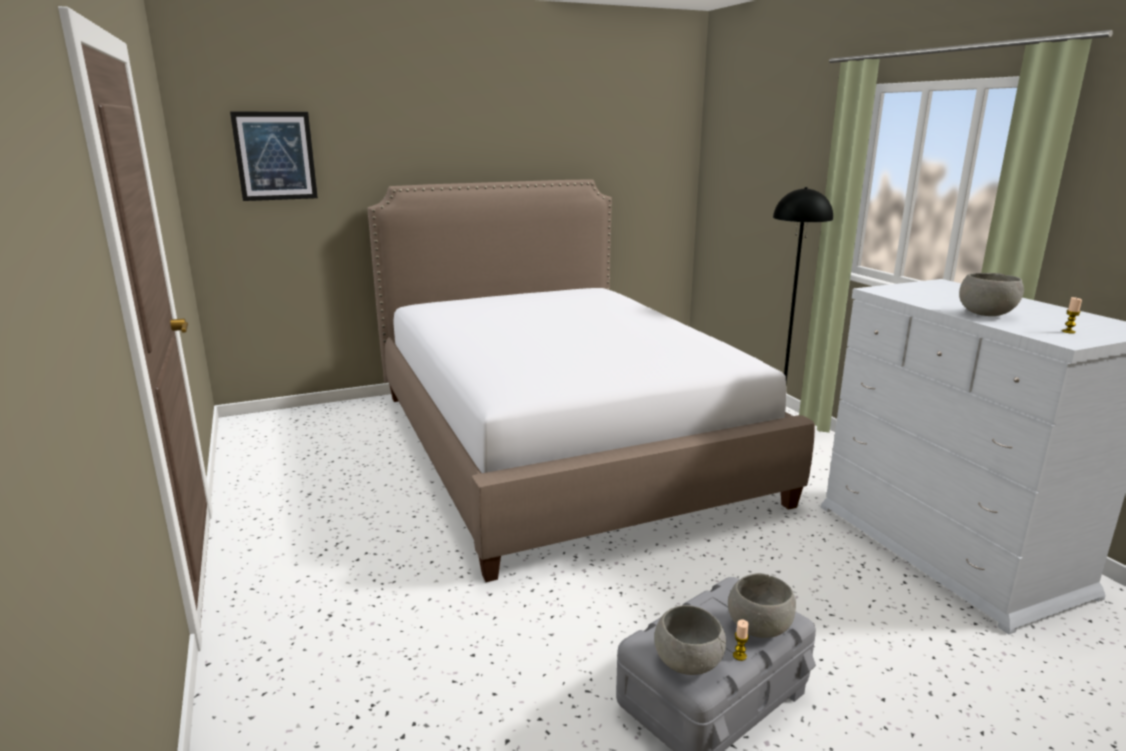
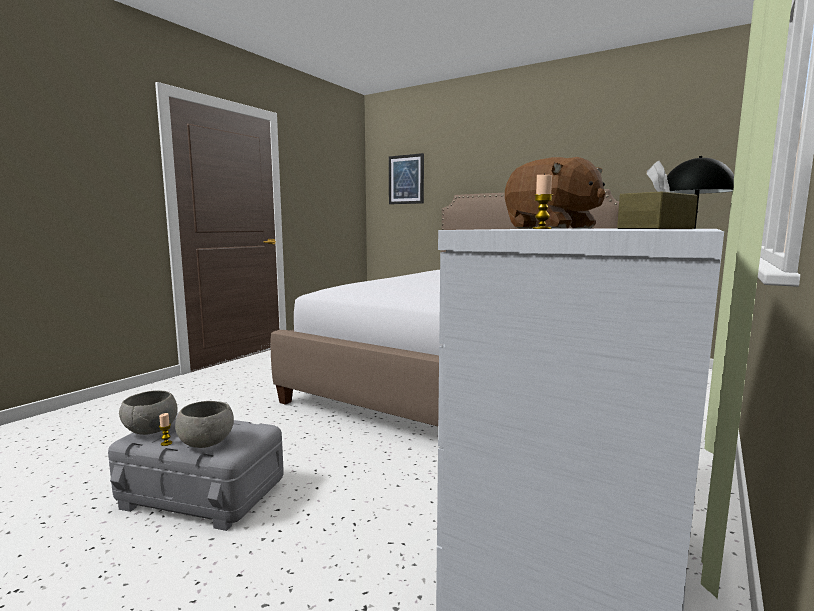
camera: 55 degrees right, 10 degrees down
grey bowl [959,273,1024,316] -> brown plush toy [505,157,605,229]
none -> brown tissue box [617,161,698,229]

